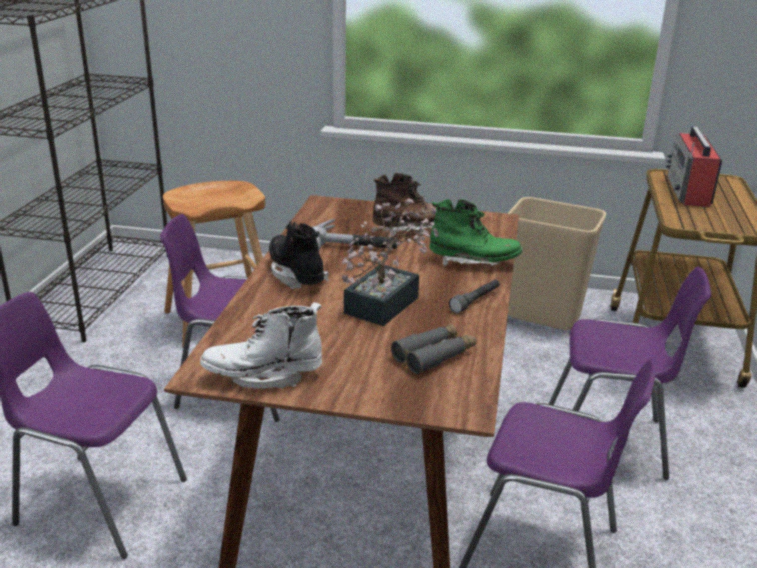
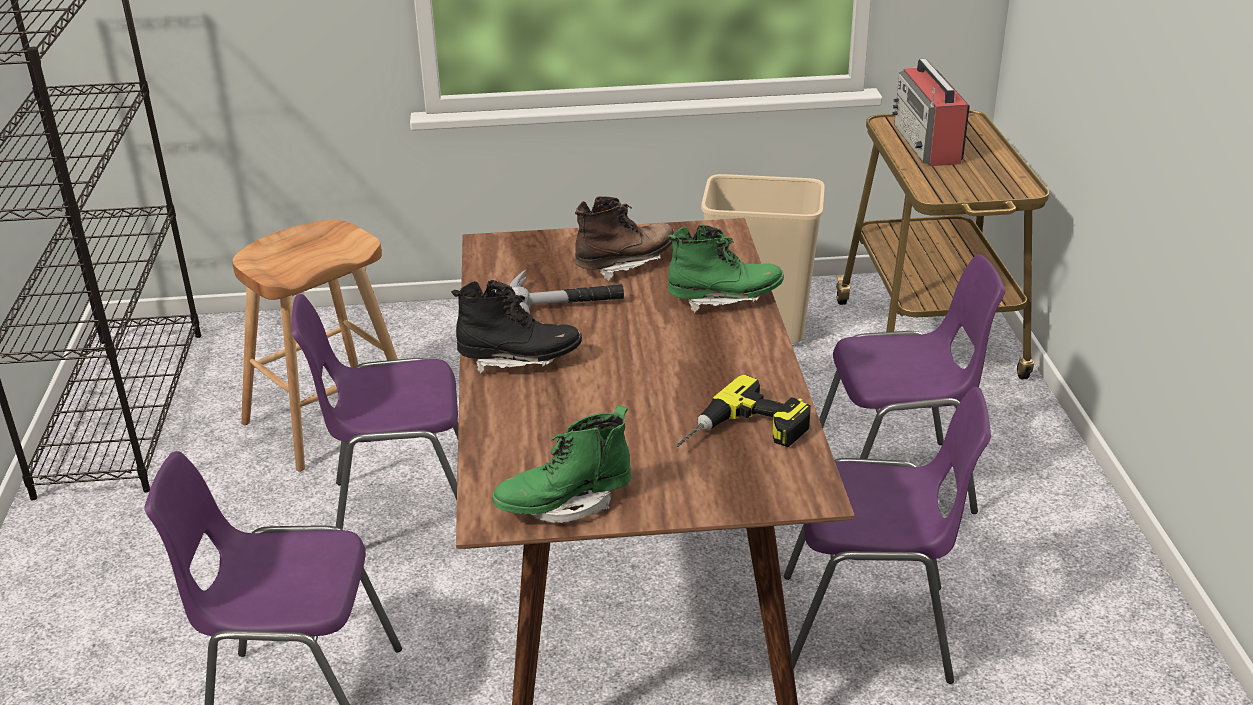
camera: 15 degrees left, 5 degrees up
white boot [200,302,322,389] -> green boot [492,406,631,523]
black boot [269,221,329,289] -> black boot turned 135 degrees clockwise [452,280,582,374]
potted plant [342,198,439,326] -> none
grey binoculars [391,324,476,374] -> power drill [676,375,811,447]
grey flashlight [449,279,499,313] -> none

